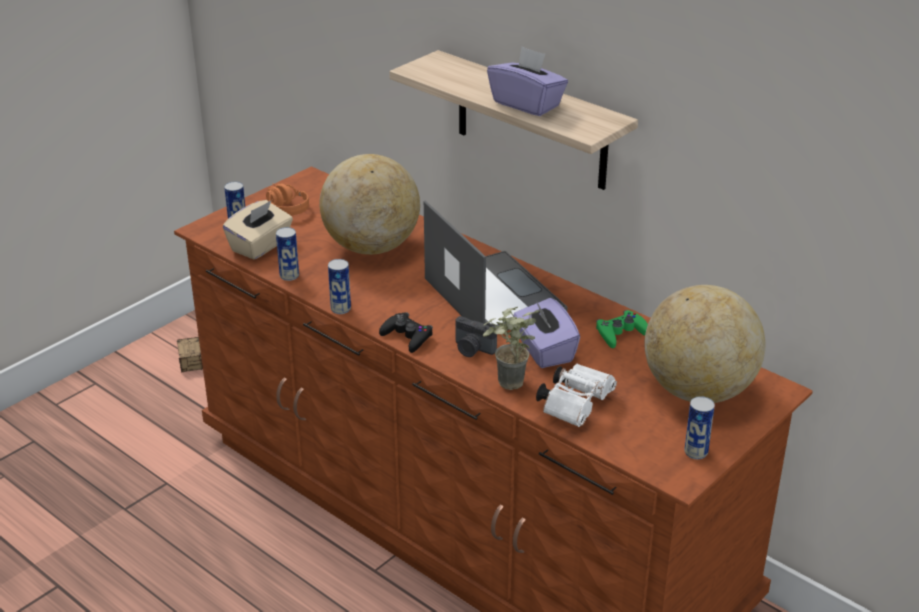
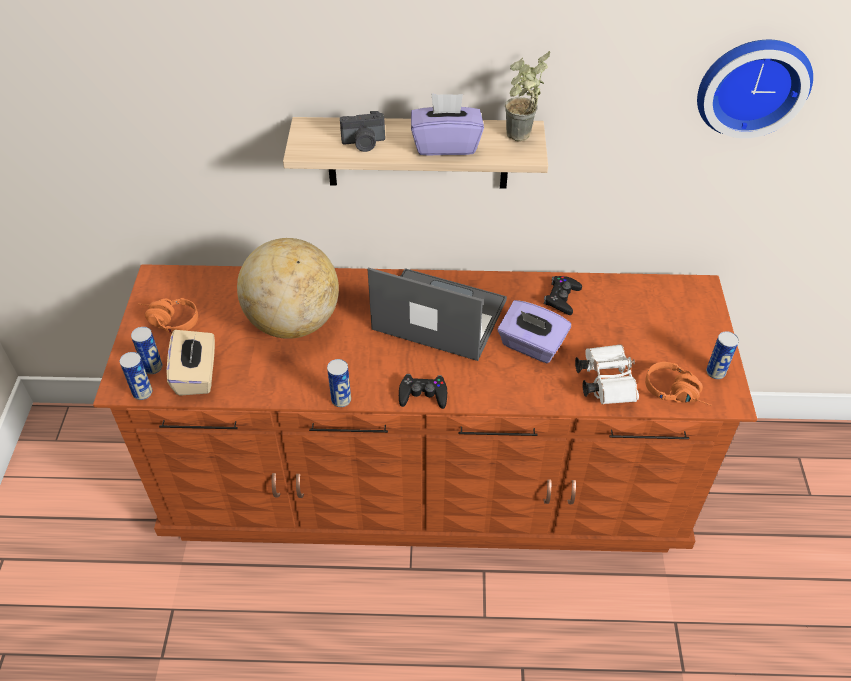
camera: 40 degrees left, 15 degrees up
storage box [177,337,203,372] -> none
can [276,227,299,281] -> can moved to [120,352,152,400]
camera [456,316,497,357] -> camera moved to [340,111,385,152]
potted plant [482,307,539,390] -> potted plant moved to [505,51,550,141]
green game controller [596,310,648,348] -> black game controller [544,276,582,315]
globe [644,285,765,403] -> none
none -> orange headphones [645,362,712,406]
none -> wall clock [697,40,813,138]

